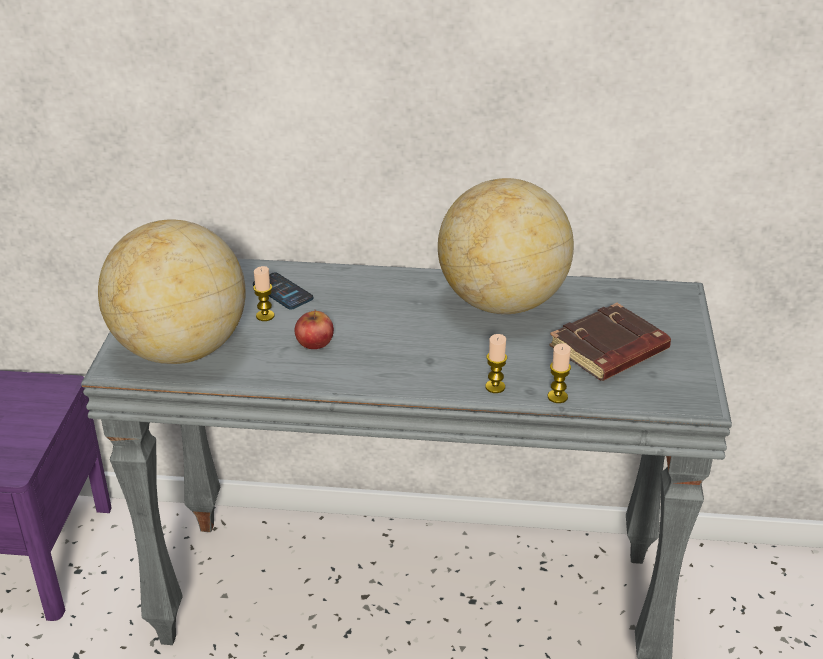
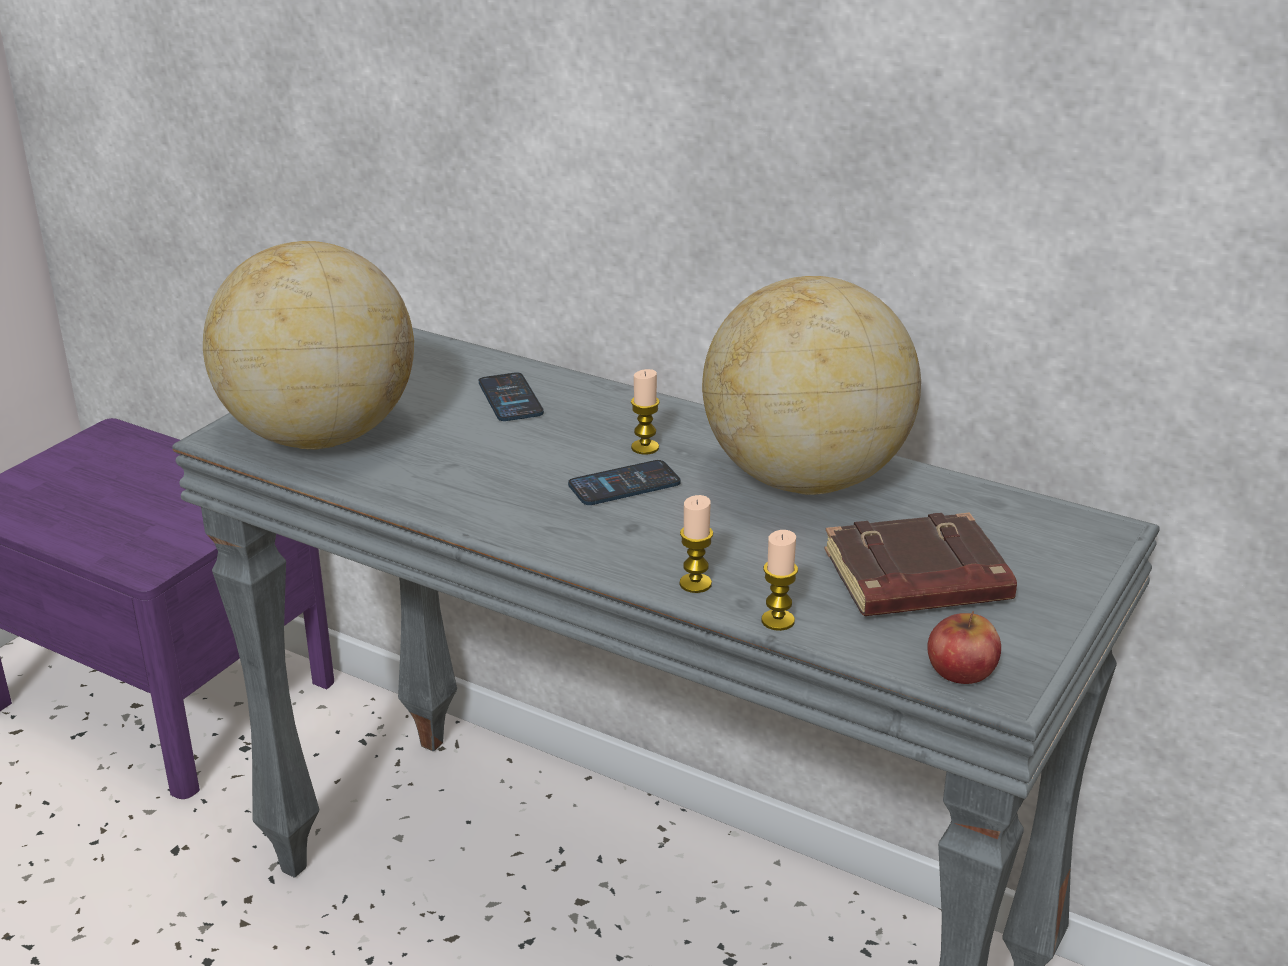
camera: 25 degrees right, 5 degrees down
candle [253,266,275,321] -> candle moved to [631,369,660,455]
apple [294,310,334,349] -> apple moved to [927,611,1001,684]
none -> phone [568,460,680,505]

